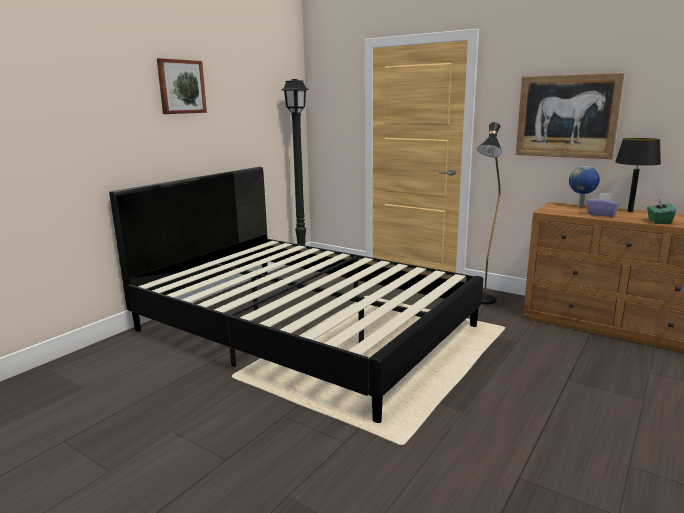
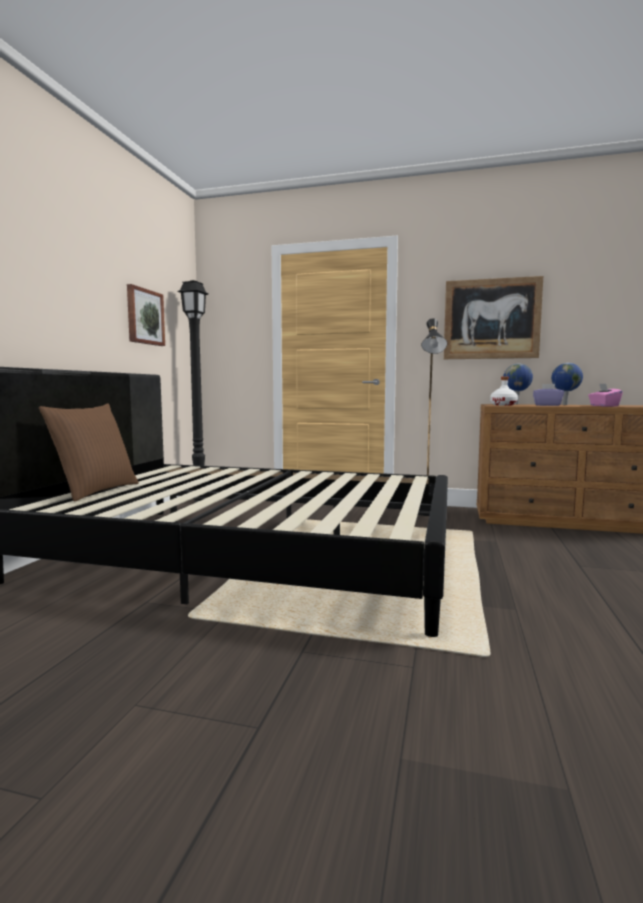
camera: 20 degrees left, 10 degrees down
picture [157,58,207,114] -> picture moved to [127,284,165,346]
black table lamp [615,138,661,212] -> globe [551,363,583,405]
green tissue box [647,198,676,224] -> pink tissue box [588,384,623,406]
none -> brown pillow [39,403,139,502]
none -> white bottle [490,377,518,405]

